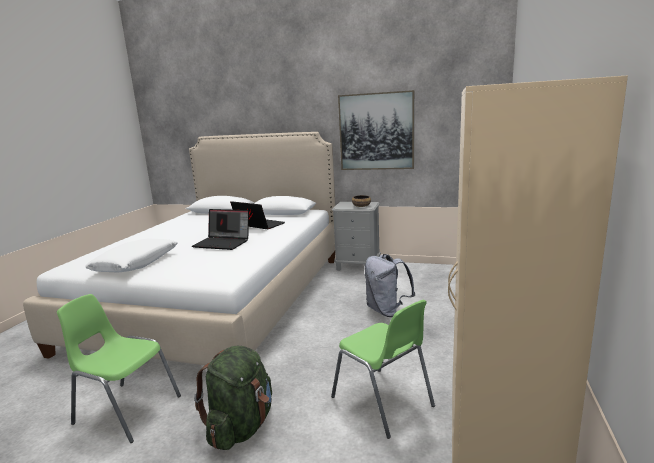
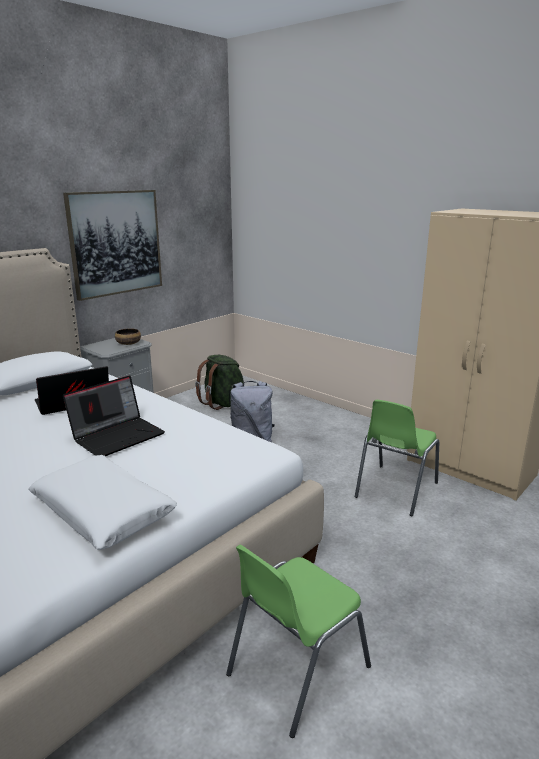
camera: 65 degrees left, 5 degrees up
green backpack [194,346,272,450] -> green backpack moved to [195,355,244,410]
green chair [331,300,435,439] -> green chair turned 135 degrees clockwise [355,400,439,516]

